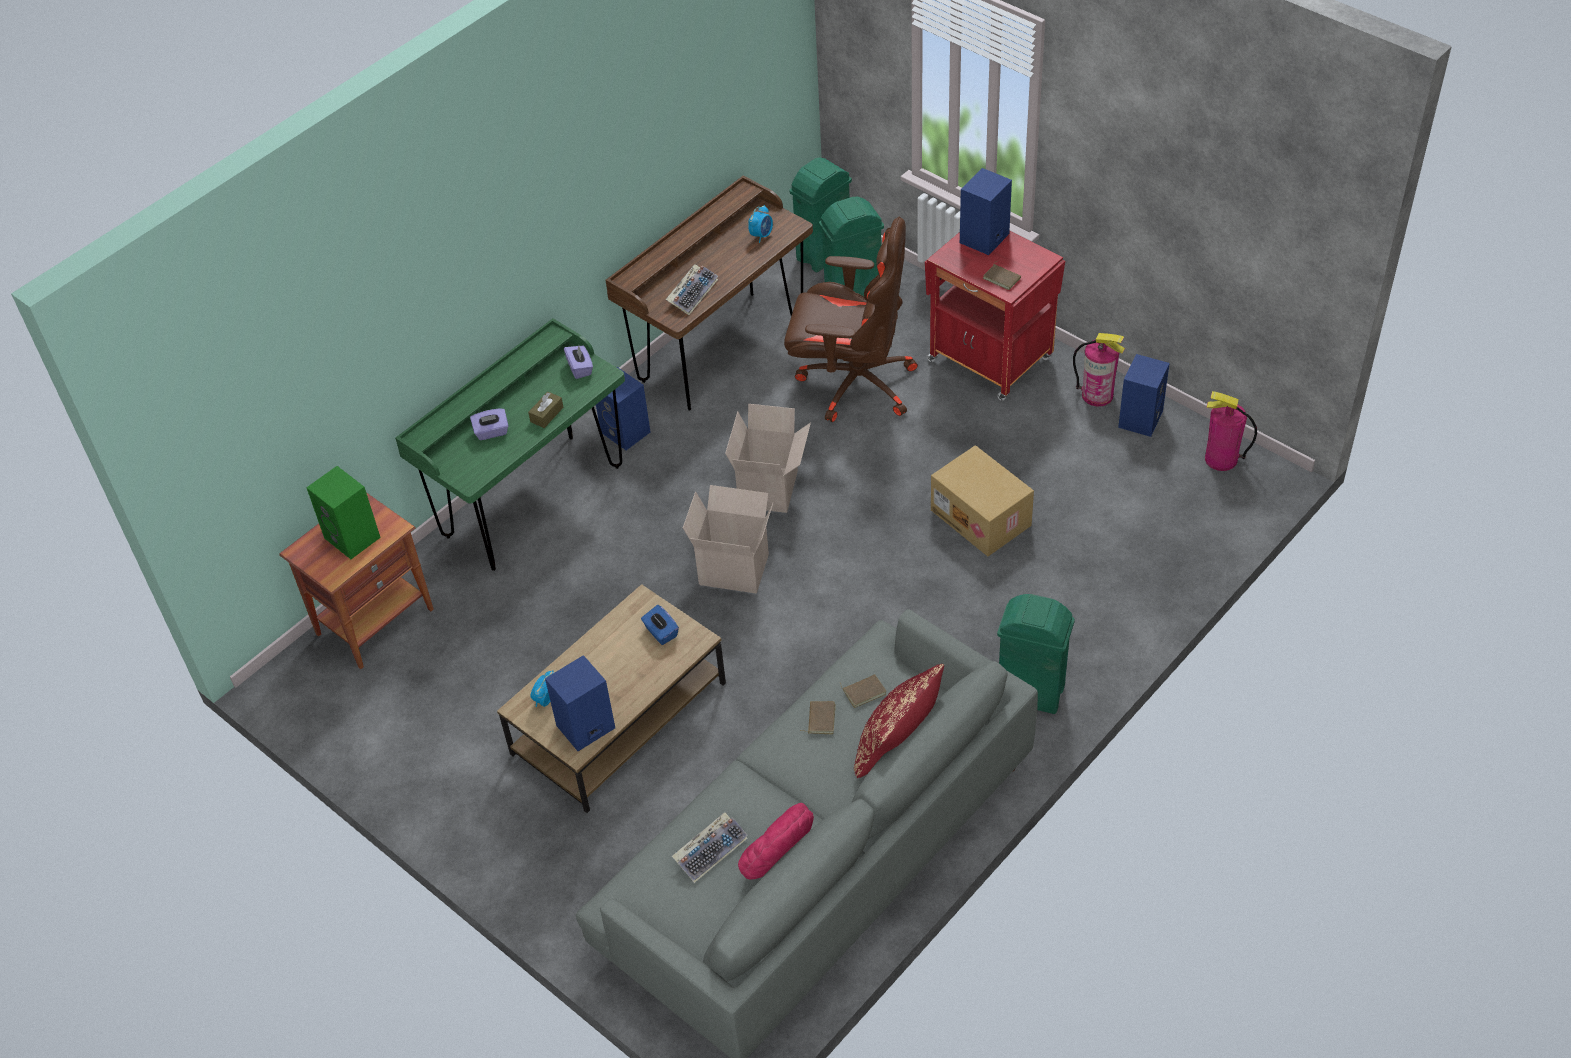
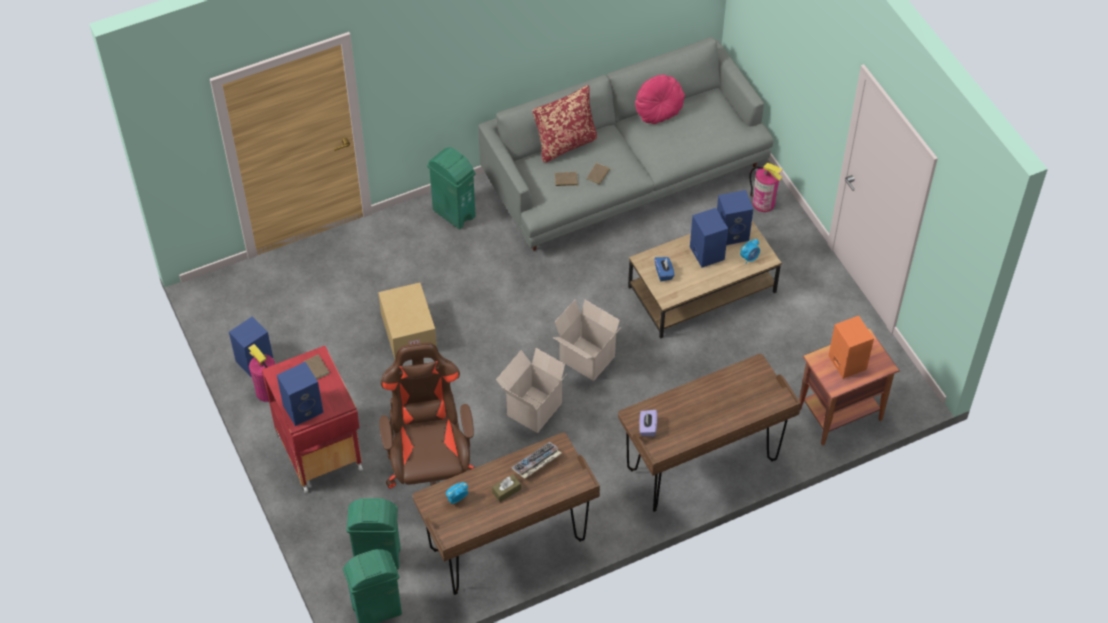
camera: 160 degrees left, 5 degrees up
green speaker [306,466,381,559] -> orange speaker [828,316,874,379]
green desk [395,318,625,571] -> brown desk [618,354,801,512]
purple tissue box [470,409,509,440] -> none
brown tissue box [528,392,564,428] -> brown tissue box moved to [492,474,521,502]
blue speaker [596,367,650,450] -> blue speaker moved to [690,208,728,268]
keyboard [672,812,748,883] -> none
brown office chair [784,216,918,422] -> brown office chair turned 45 degrees clockwise [379,342,476,489]
fire extinguisher [1205,391,1257,471] -> fire extinguisher moved to [749,163,783,212]

